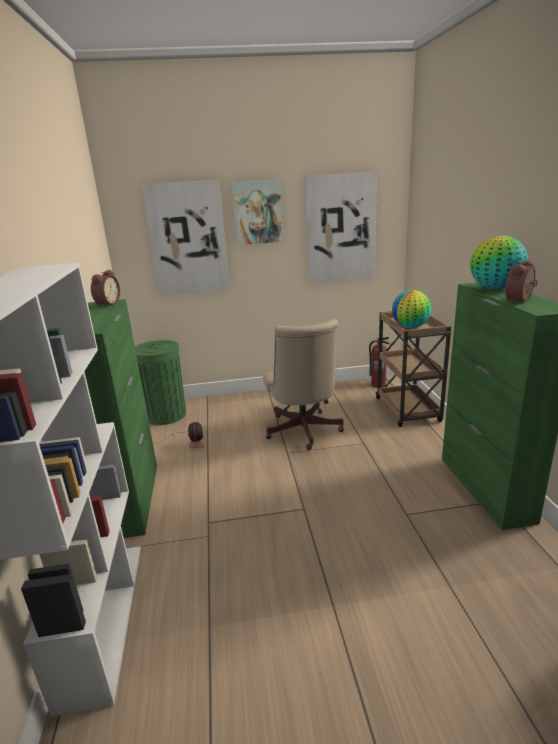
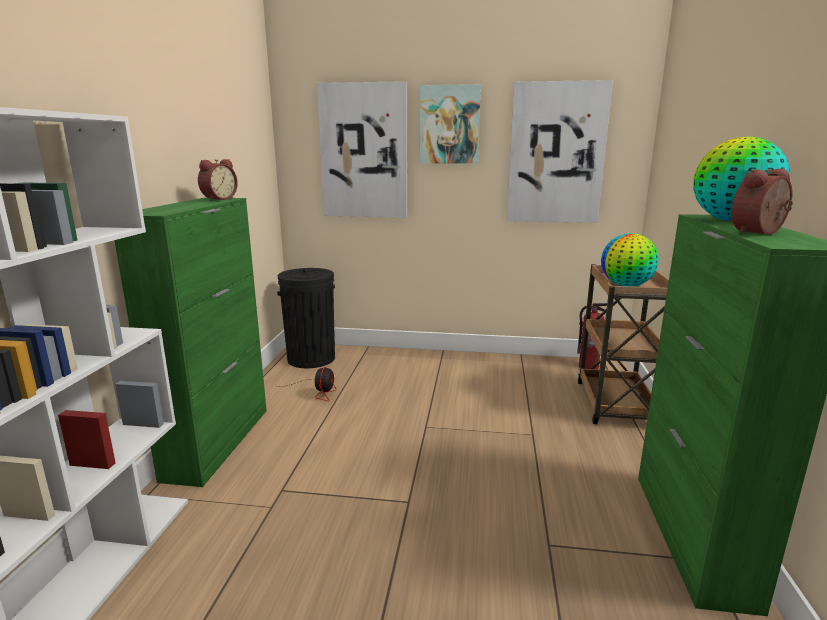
camera: 15 degrees right, 5 degrees down
green trash can [135,340,186,425] -> black trash can [277,268,335,368]
beige office chair [263,319,344,450] -> none

